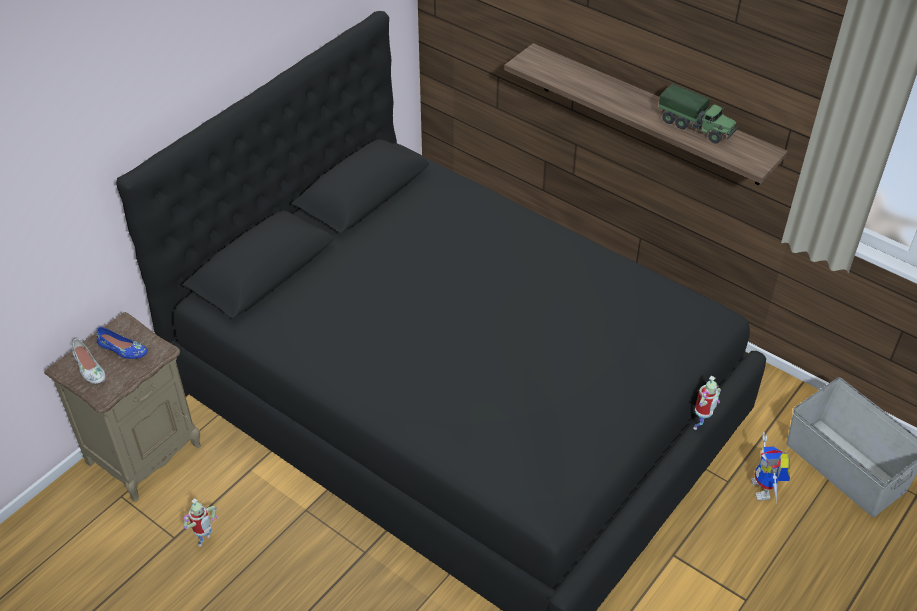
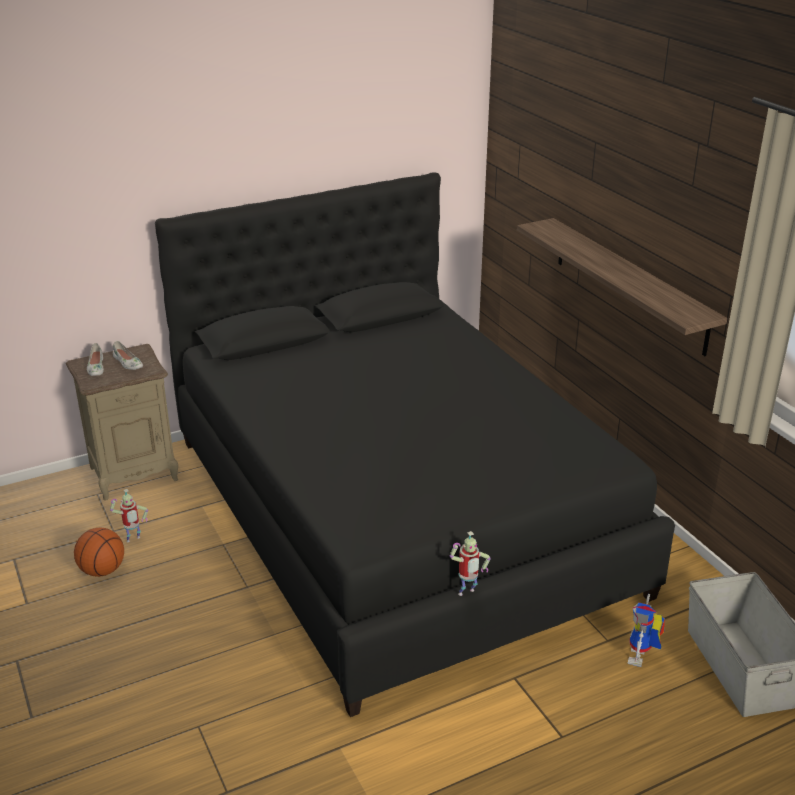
camera: 25 degrees right, 15 degrees down
blue shoe [96,327,148,359] -> white shoe [113,341,143,370]
toy truck [659,84,739,144] -> none
toy robot [693,376,721,430] -> toy robot moved to [450,531,491,596]
none -> basketball [74,528,124,577]

